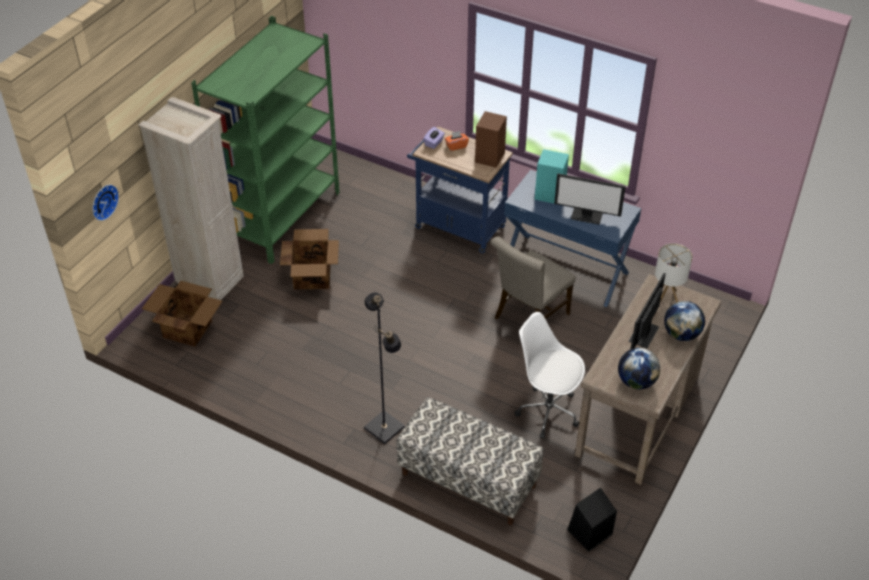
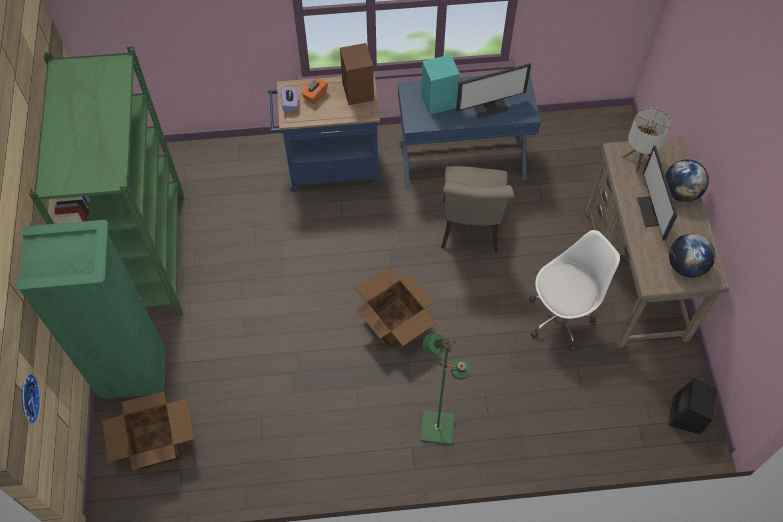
camera: 35 degrees left, 15 degrees up
beige cabinet [138,97,244,300] -> green cabinet [16,220,166,399]
cardboard box [280,229,339,289] -> cardboard box moved to [355,267,436,349]
black floor lamp [364,292,405,444] -> green floor lamp [420,334,471,445]
bench [396,397,544,525] -> none
white office chair [515,312,585,439] -> white office chair turned 150 degrees clockwise [529,230,620,351]

